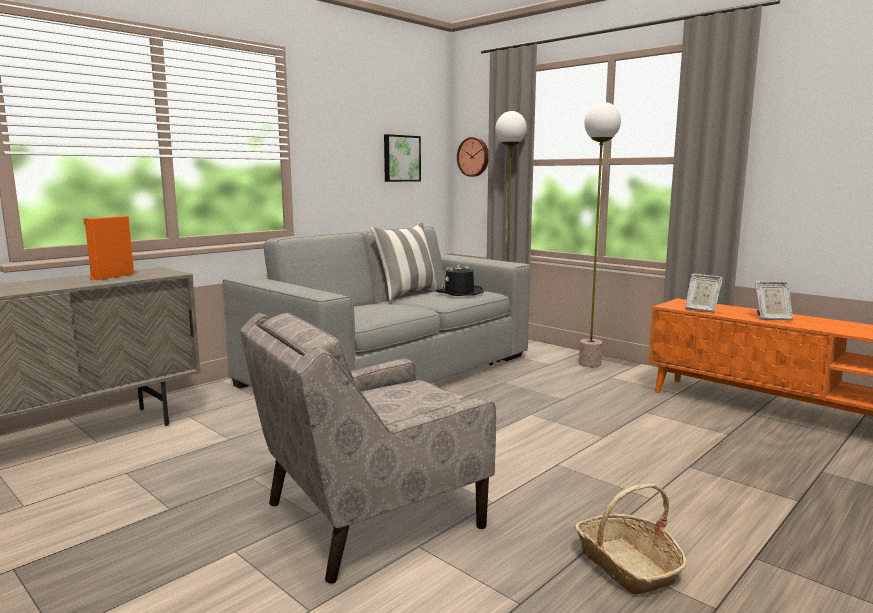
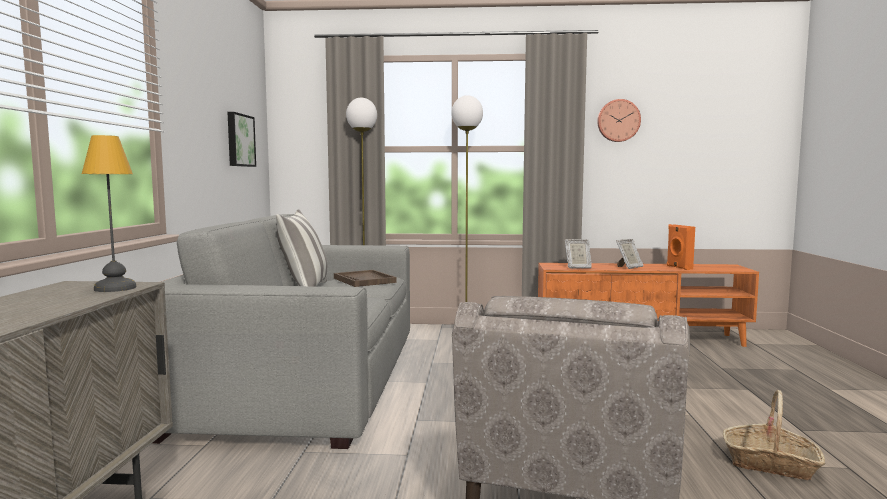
camera: 40 degrees left, 5 degrees down
orange speaker [83,216,134,280] -> orange speaker moved to [667,224,695,270]
black hat [435,264,484,296] -> brown tray [334,270,397,287]
wall clock [457,137,488,177] -> wall clock moved to [597,99,641,142]
none -> table lamp [82,135,136,292]

